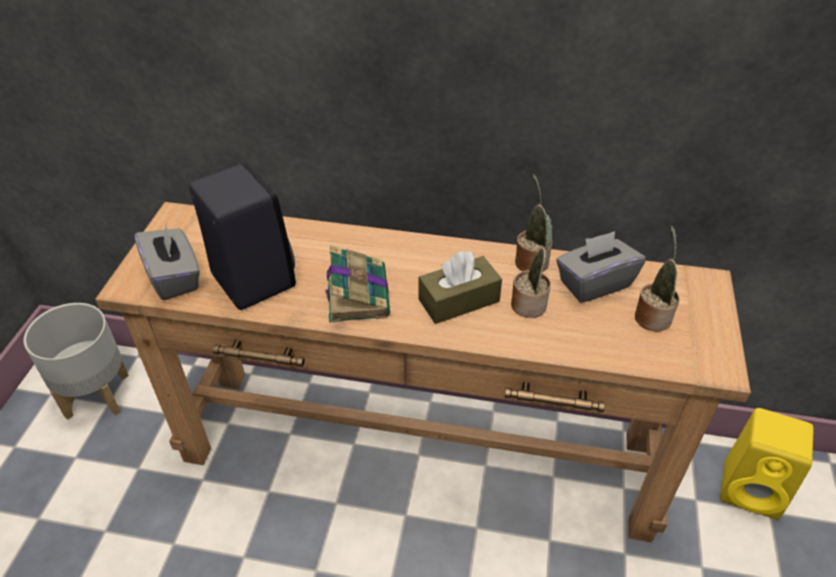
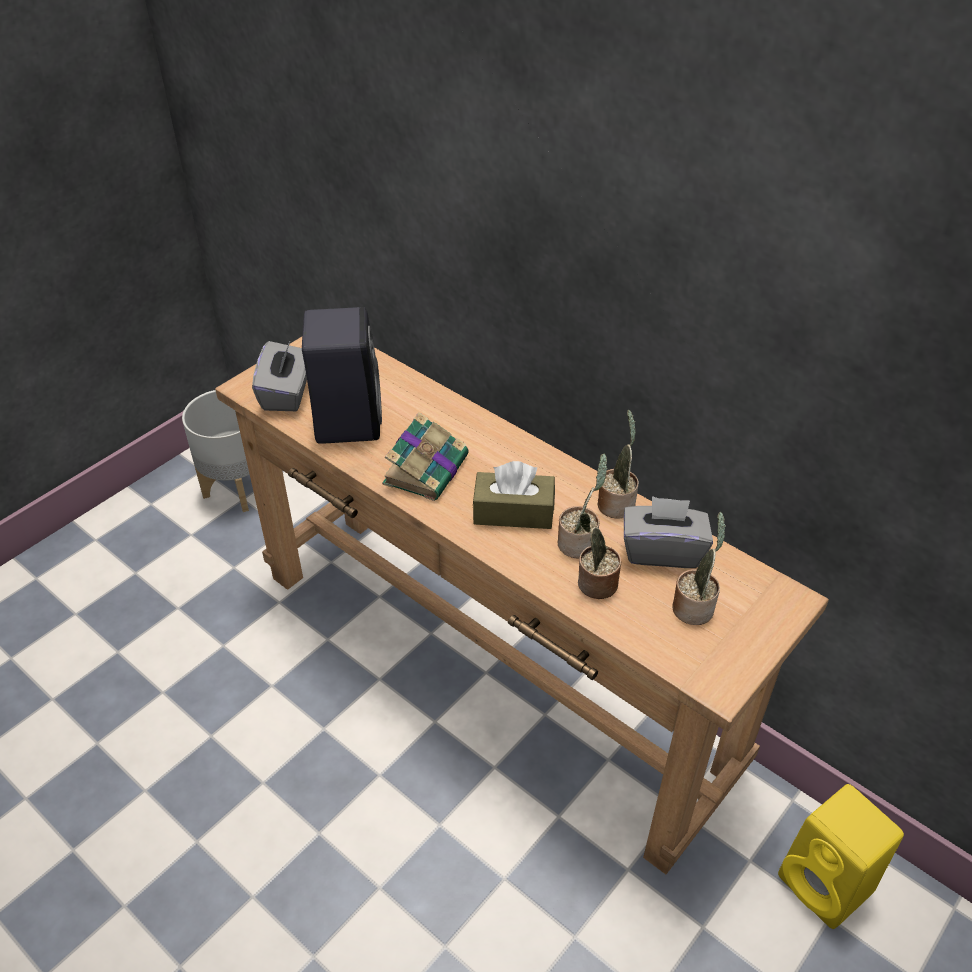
camera: 30 degrees right, 0 degrees up
none -> potted plant [578,512,621,599]

